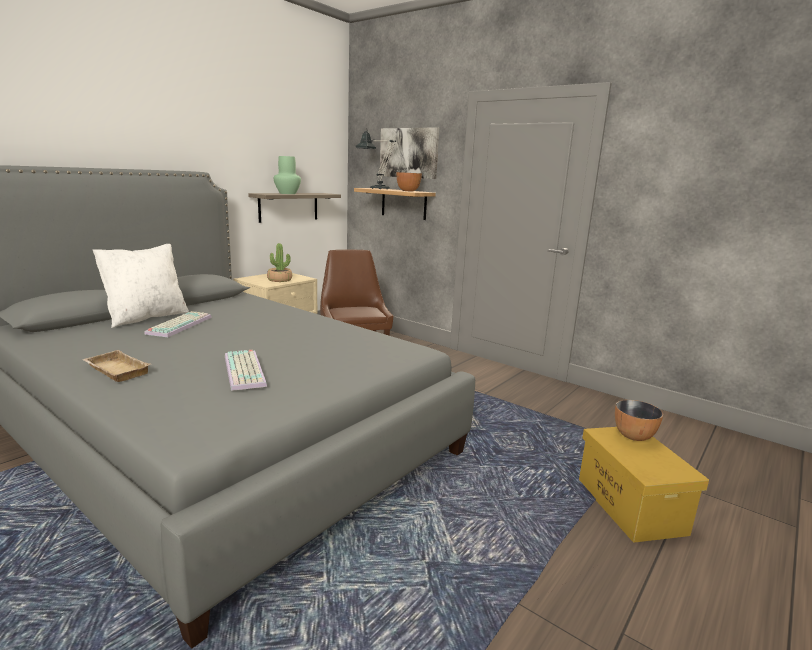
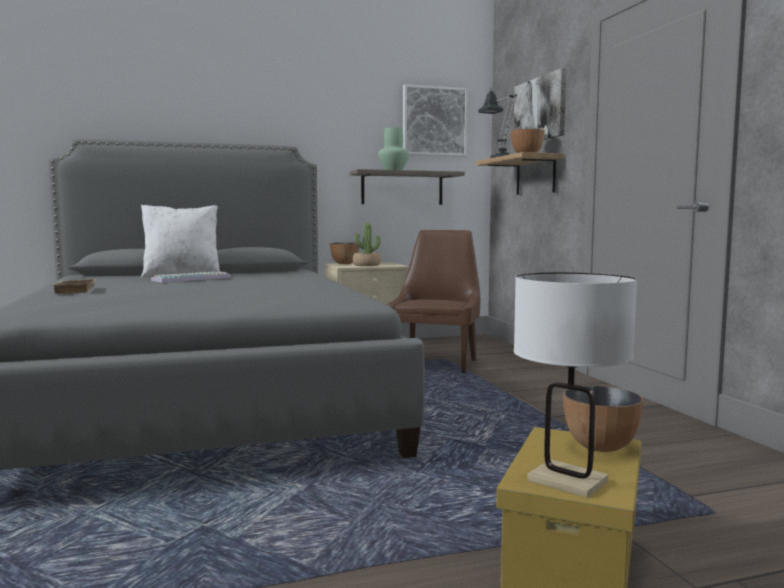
camera: 35 degrees right, 10 degrees down
keyboard [225,350,267,391] -> none
none -> bowl [330,243,359,264]
none -> picture [403,84,468,157]
none -> white table lamp [514,272,637,498]

